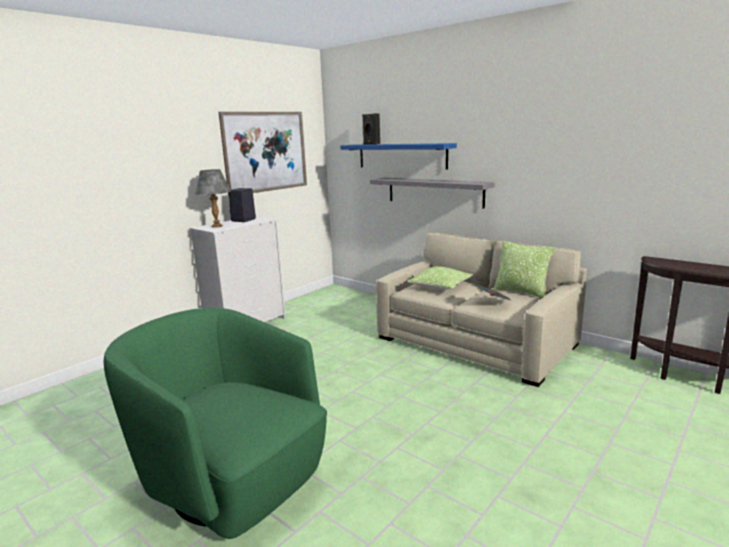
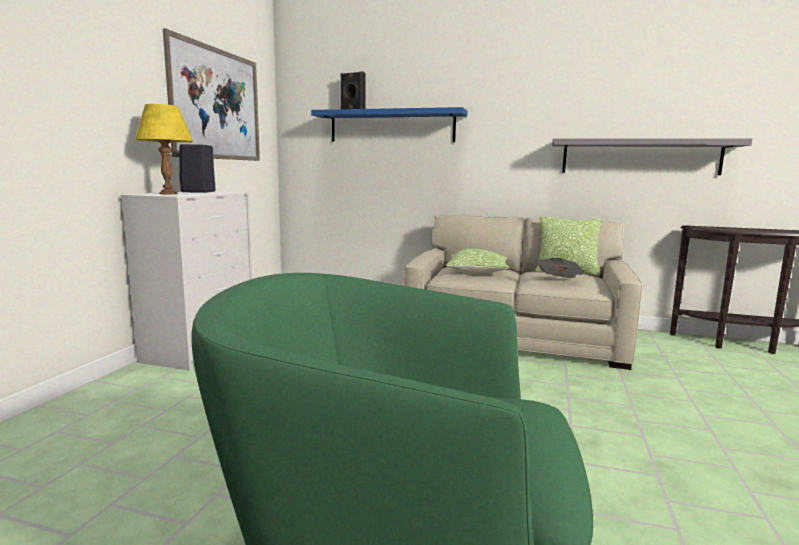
camera: 25 degrees left, 5 degrees down
grey table lamp [195,169,231,228] -> yellow table lamp [135,104,193,194]
grey shelf [370,178,495,209] -> grey shelf moved to [552,138,753,175]

